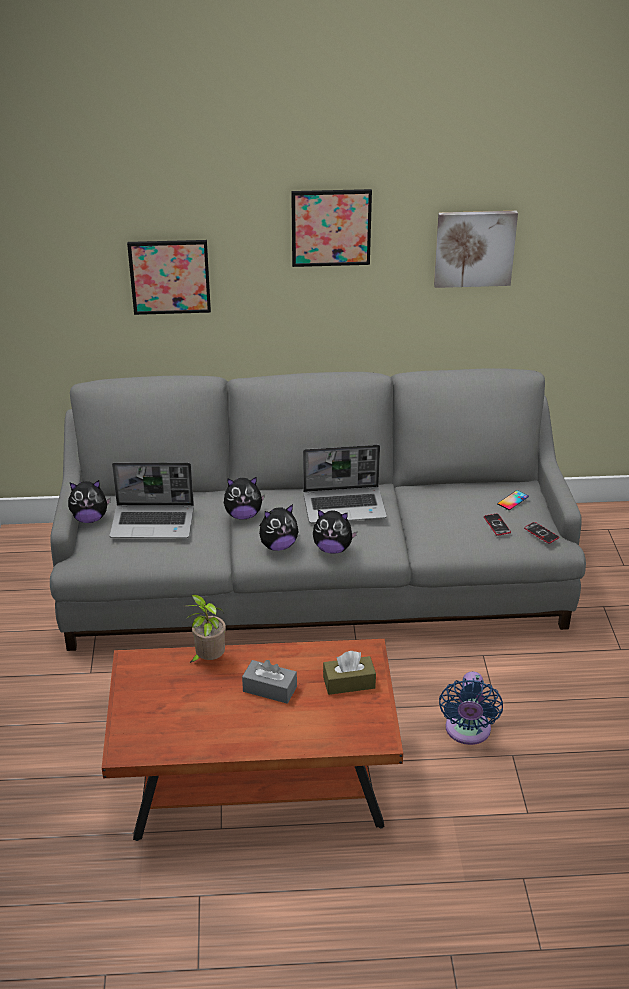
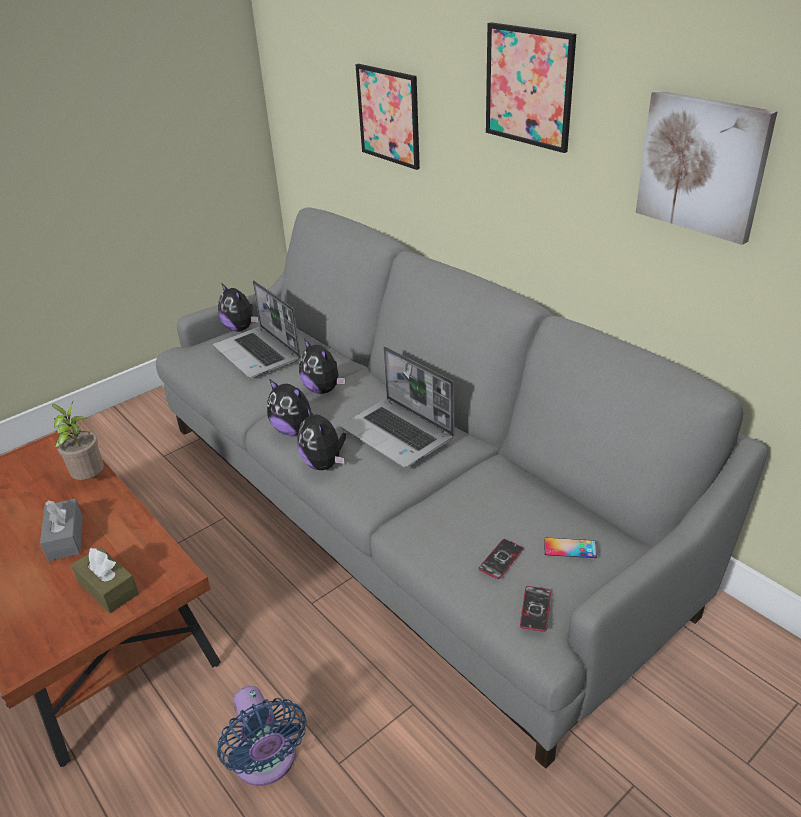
camera: 55 degrees right, 0 degrees up
blue fan [439,671,503,745] -> blue fan turned 90 degrees counterclockwise [217,686,306,786]

